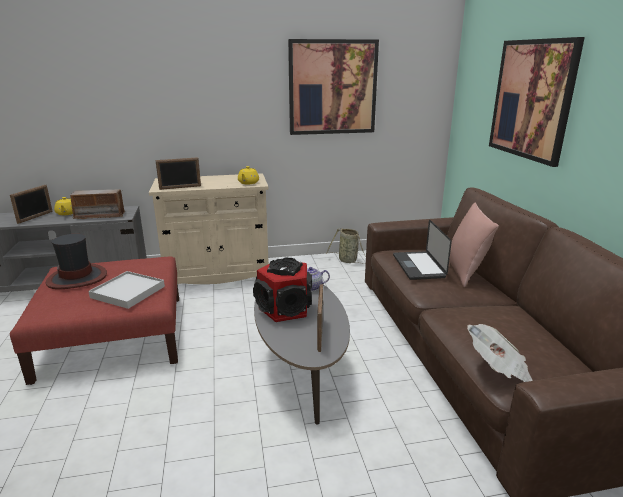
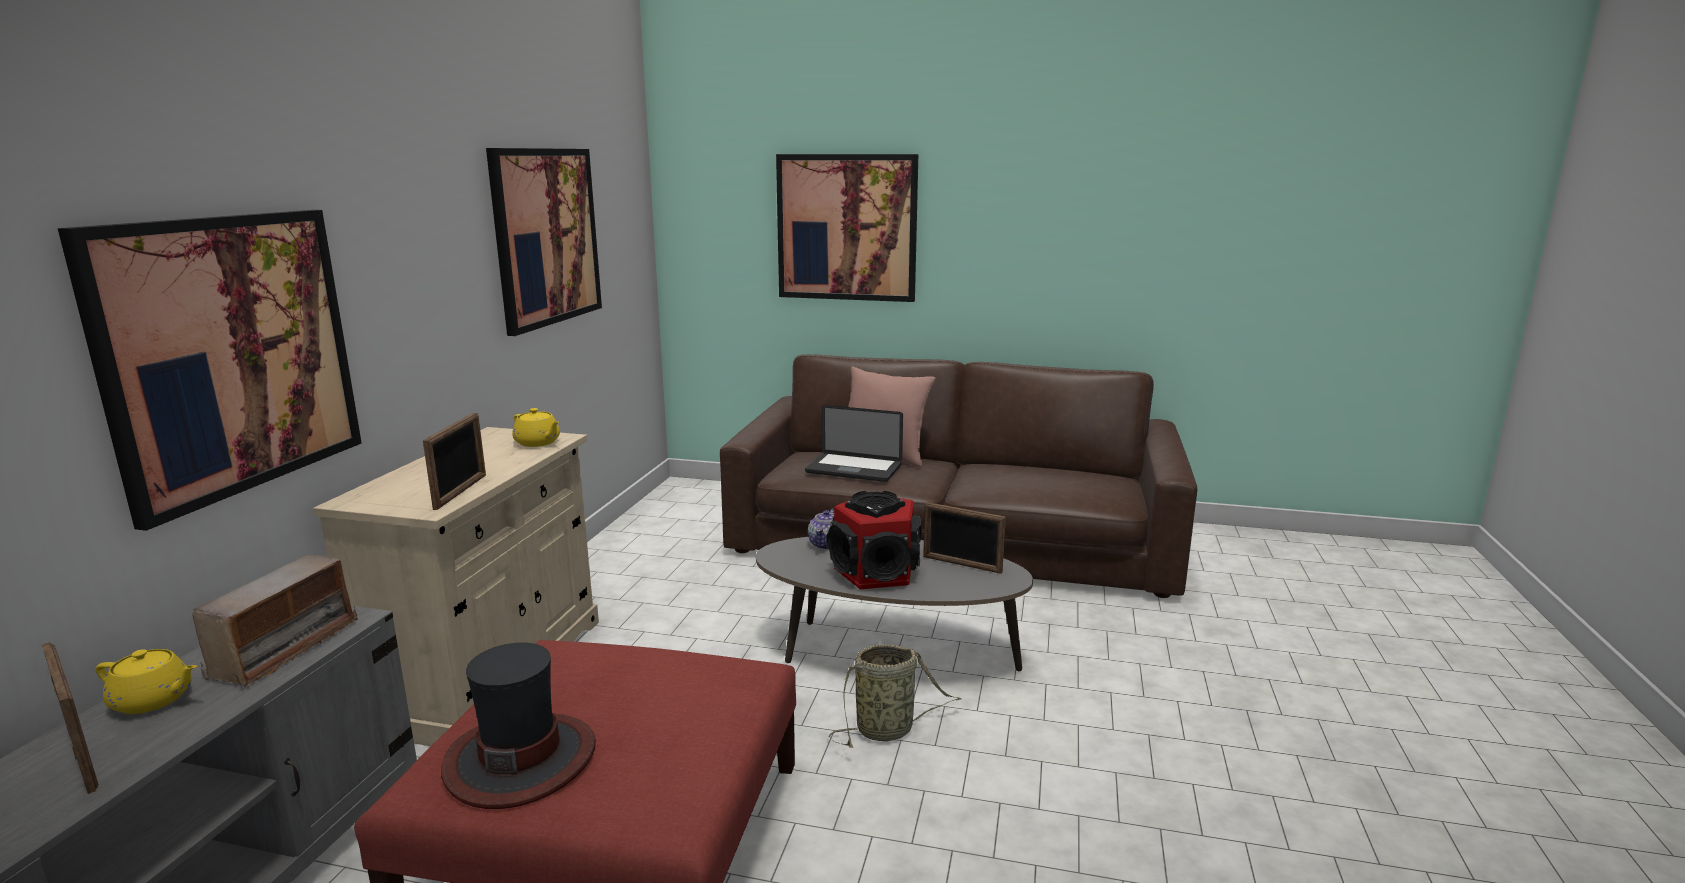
camera: 65 degrees left, 5 degrees down
white tray [88,271,165,309] -> none
basket [326,228,366,264] -> basket moved to [828,644,962,748]
newspaper [467,324,533,382] -> none
none -> picture [58,210,362,531]

